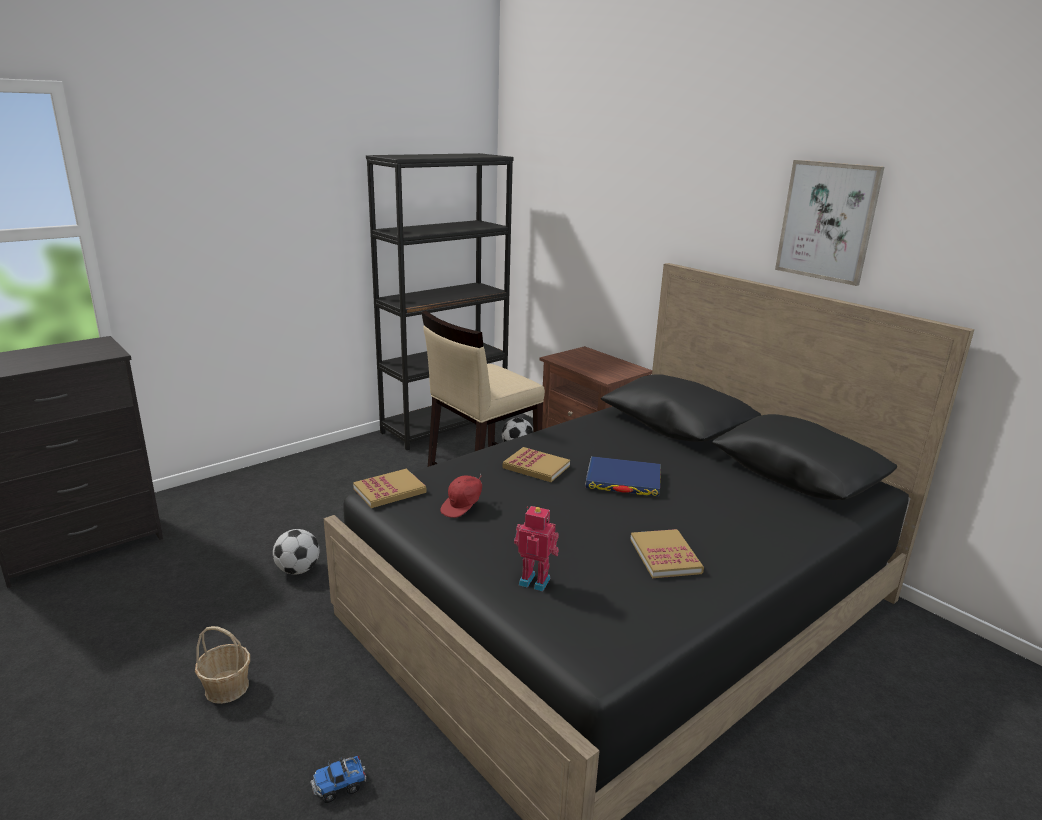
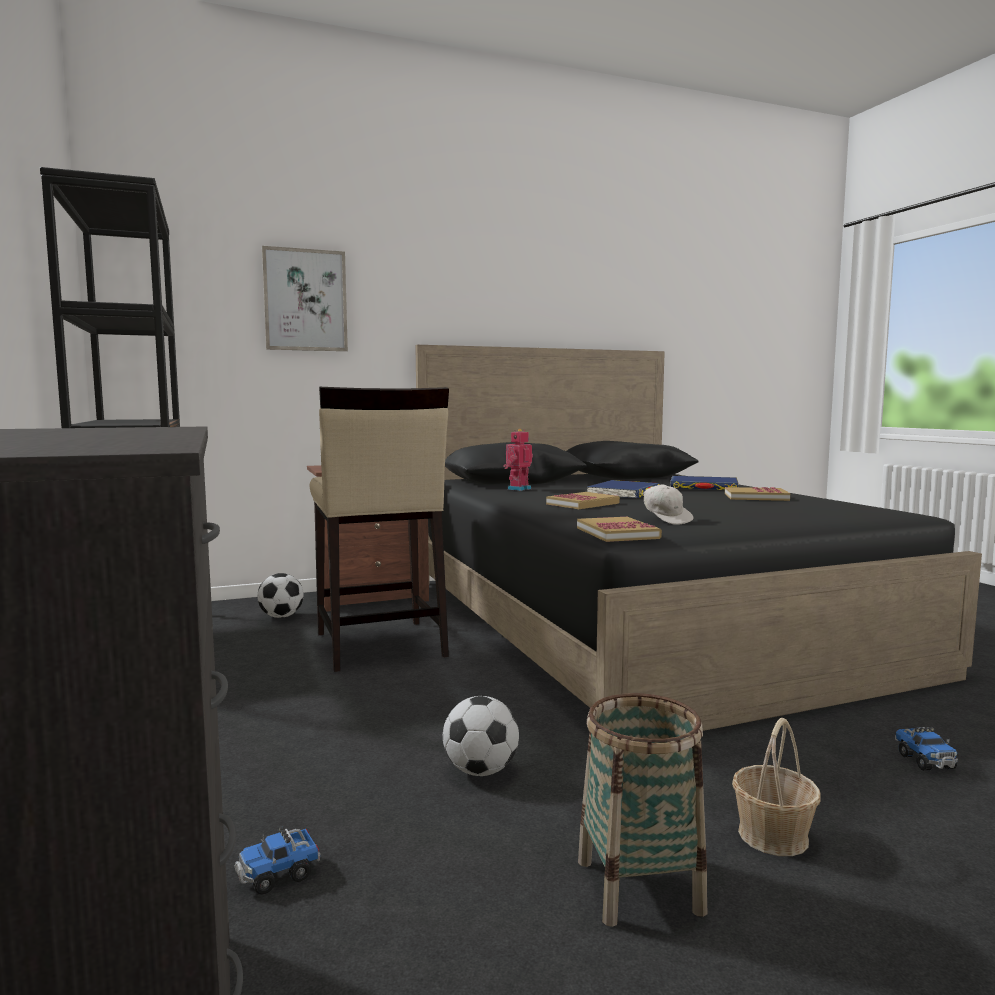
camera: 70 degrees left, 15 degrees down
red cap [440,473,482,518] -> white cap [639,484,694,525]
toy robot [514,506,559,591] -> toy robot moved to [504,429,533,491]
picture [775,160,884,286] -> picture moved to [262,246,348,351]
none -> toy truck [235,827,320,895]
none -> basket [578,693,708,927]
none -> blue book [670,476,738,490]

